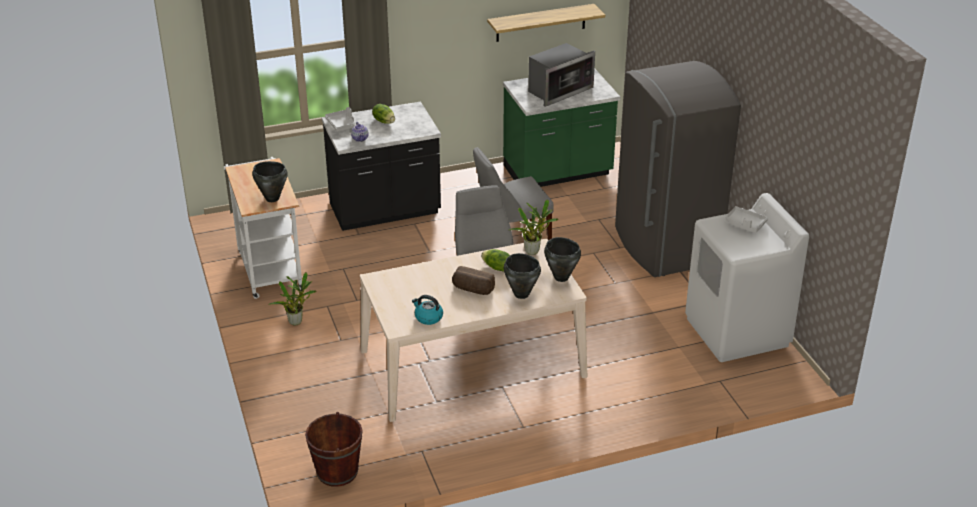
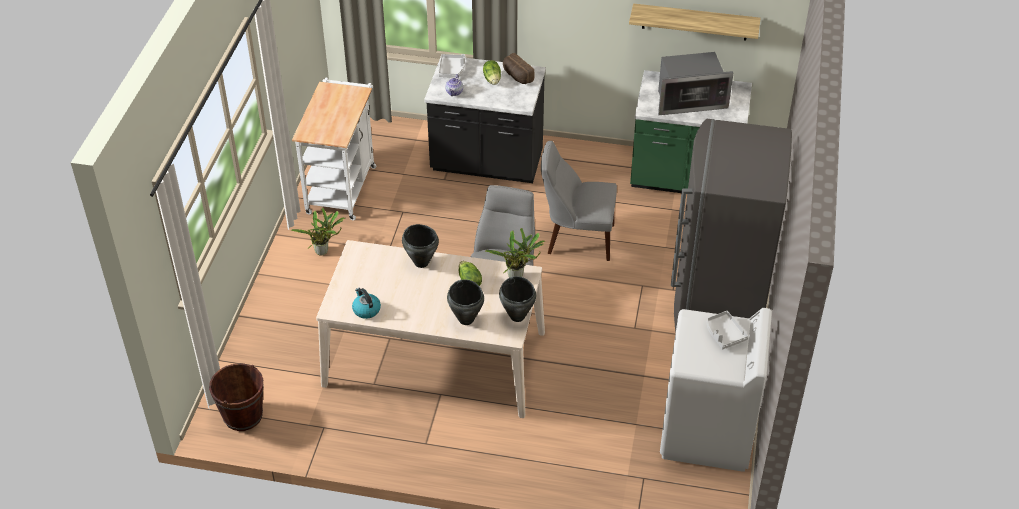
camera: 30 degrees right, 10 degrees up
black cooking pot [252,161,288,202] -> black cooking pot moved to [402,224,439,268]
bread [452,266,495,295] -> bread moved to [503,53,534,84]

